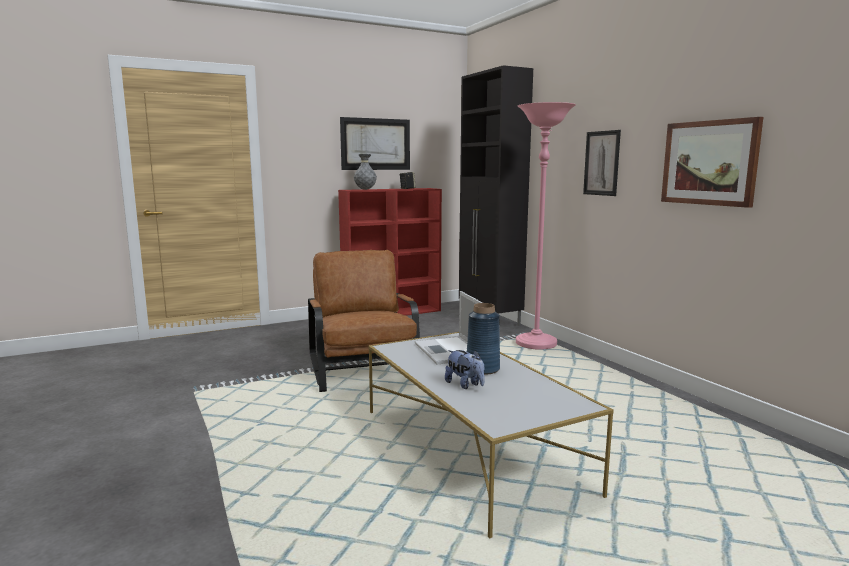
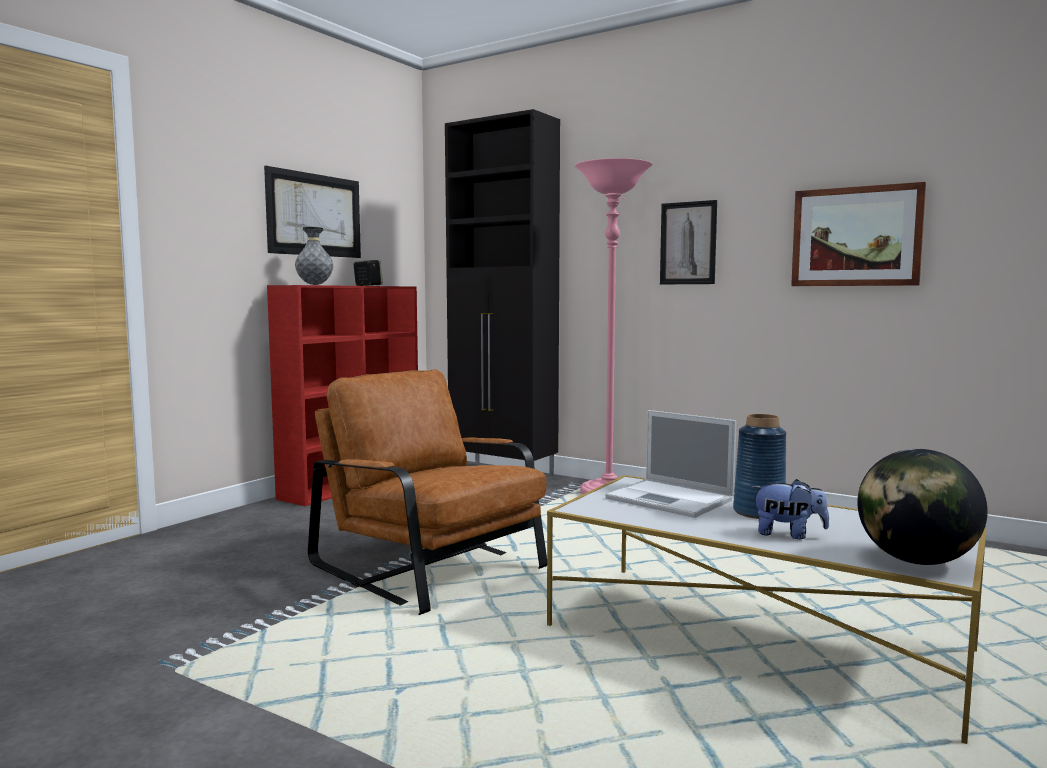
camera: 30 degrees left, 5 degrees down
none -> globe [857,449,988,565]

